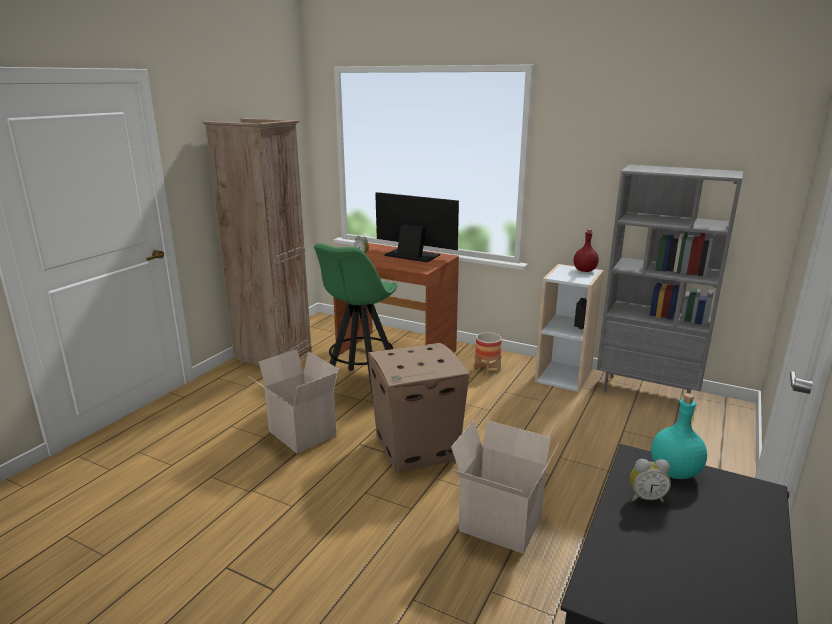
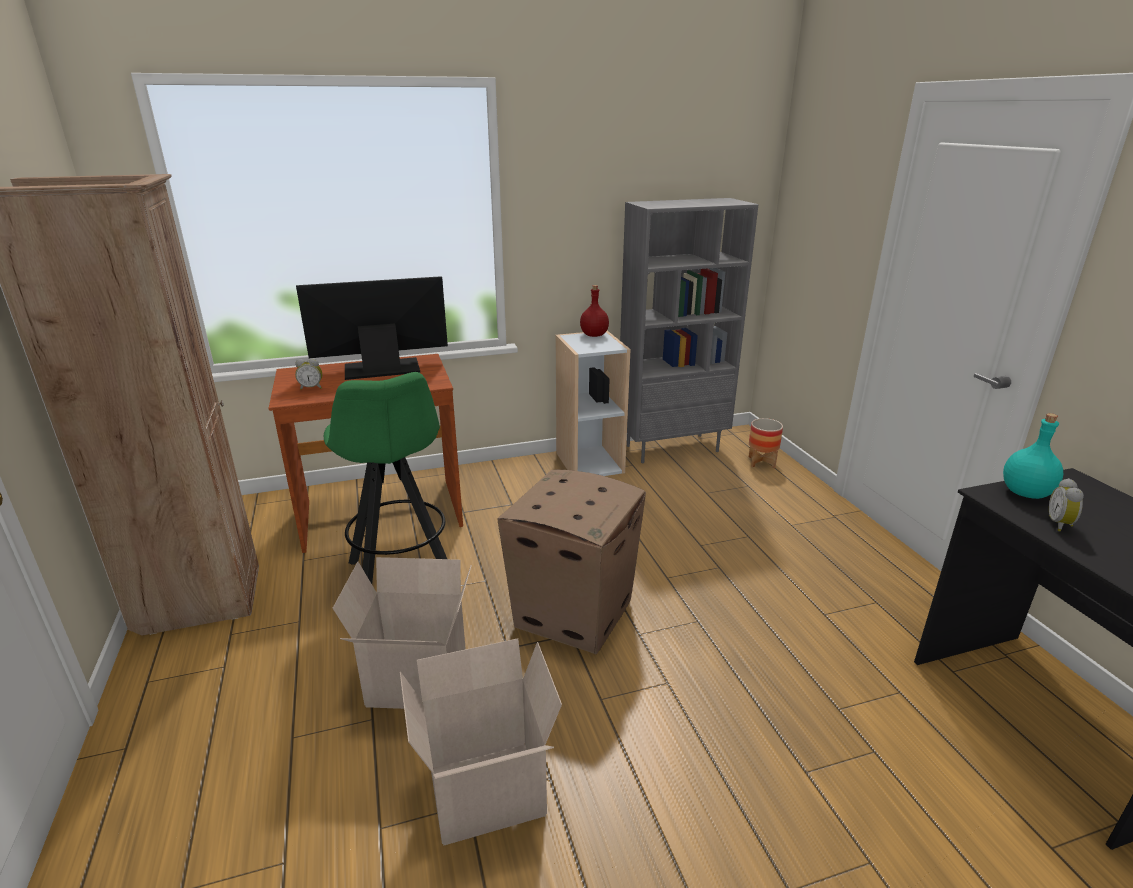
camera: 45 degrees left, 5 degrees up
cardboard box [451,420,559,554] -> cardboard box moved to [400,638,562,846]
planter [474,332,502,375] -> planter moved to [749,418,783,469]
alarm clock [630,459,671,502] -> alarm clock turned 150 degrees clockwise [1049,478,1084,532]

